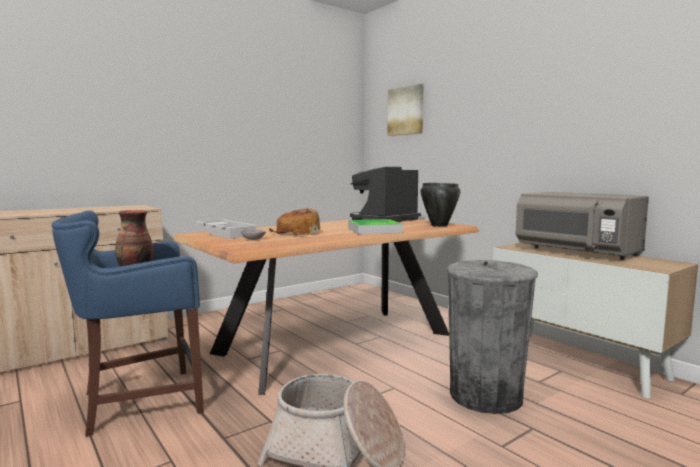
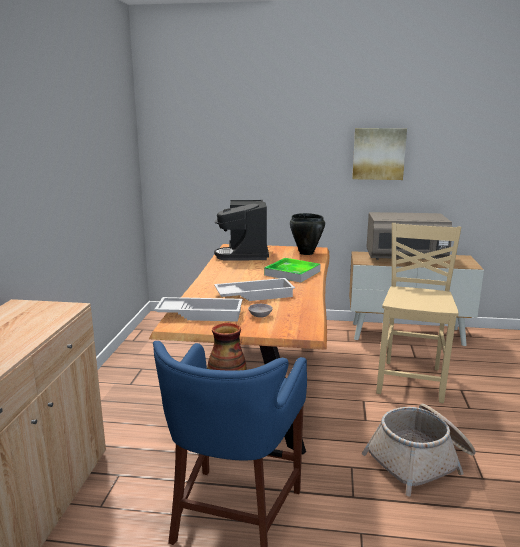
camera: 45 degrees left, 10 degrees up
bread [269,208,320,235] -> white tray [214,278,295,301]
picture [387,84,424,136] -> picture moved to [352,128,407,180]
grey trash can [446,260,538,414] -> beige chair [376,223,461,403]

